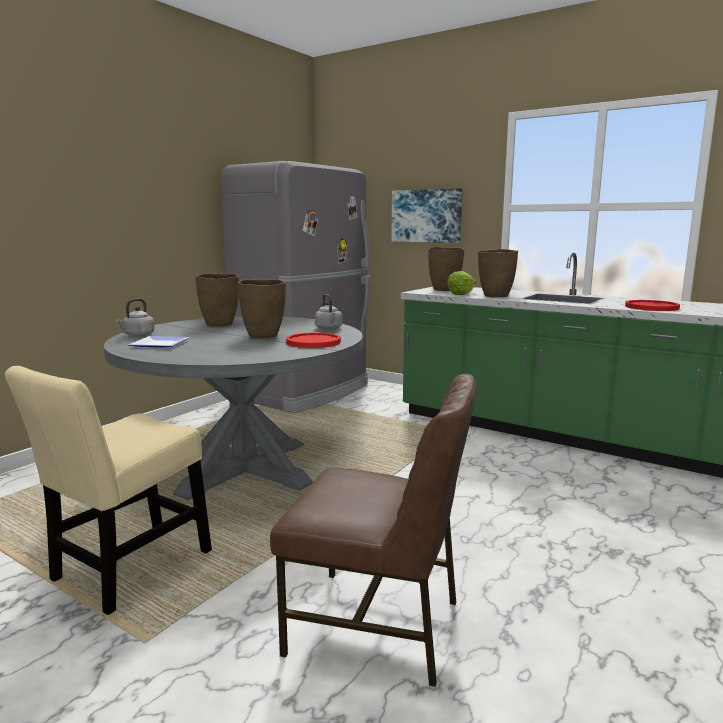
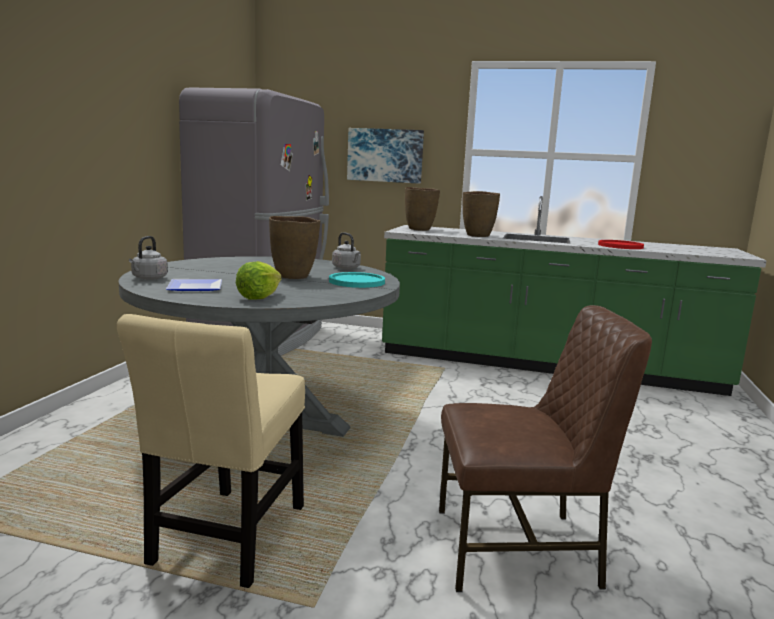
camera: 20 degrees left, 0 degrees up
brown vase [195,273,239,326] -> none
red plate [286,332,341,348] -> turquoise plate [329,272,385,288]
lettuce [447,271,476,295] -> lettuce moved to [236,261,282,300]

